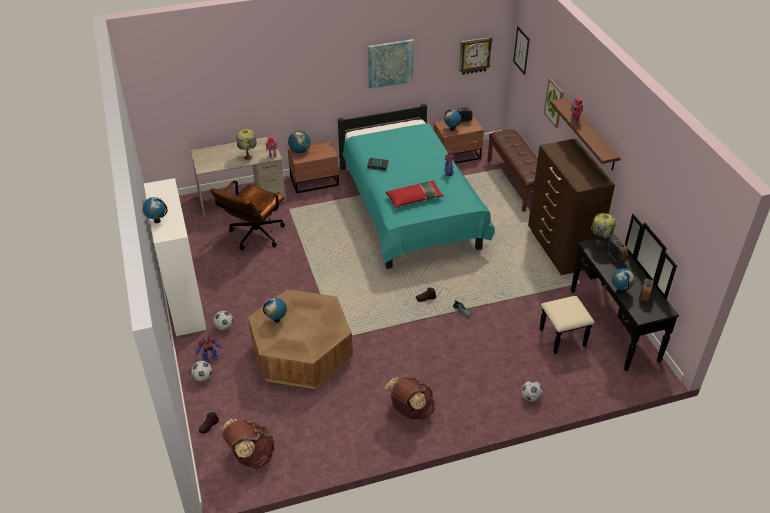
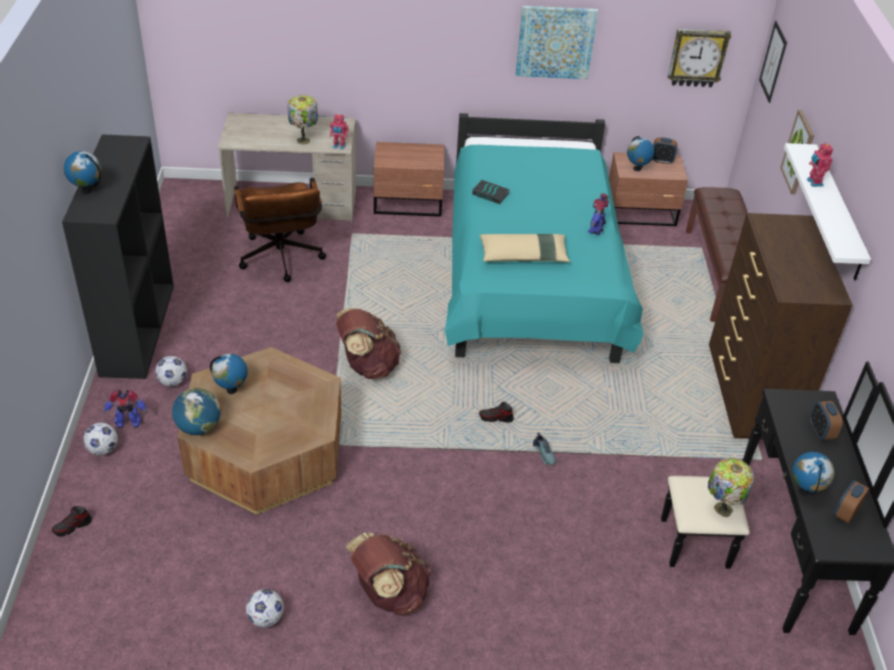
camera: 15 degrees right, 0 degrees up
white bookcase [144,178,207,336] -> black bookcase [62,134,174,379]
brown office chair [210,181,285,250] -> brown office chair turned 60 degrees counterclockwise [234,178,326,282]
brown backpack [220,419,275,469] -> brown backpack moved to [336,307,402,379]
globe [288,131,311,153] -> globe moved to [172,388,221,435]
red pillow [385,181,444,208] -> beige pillow [479,234,570,262]
football [521,381,543,402] -> football moved to [246,589,284,628]
brown shelf [550,97,621,171] -> white shelf [784,143,871,280]
table lamp [591,213,616,246] -> table lamp moved to [708,458,754,517]

